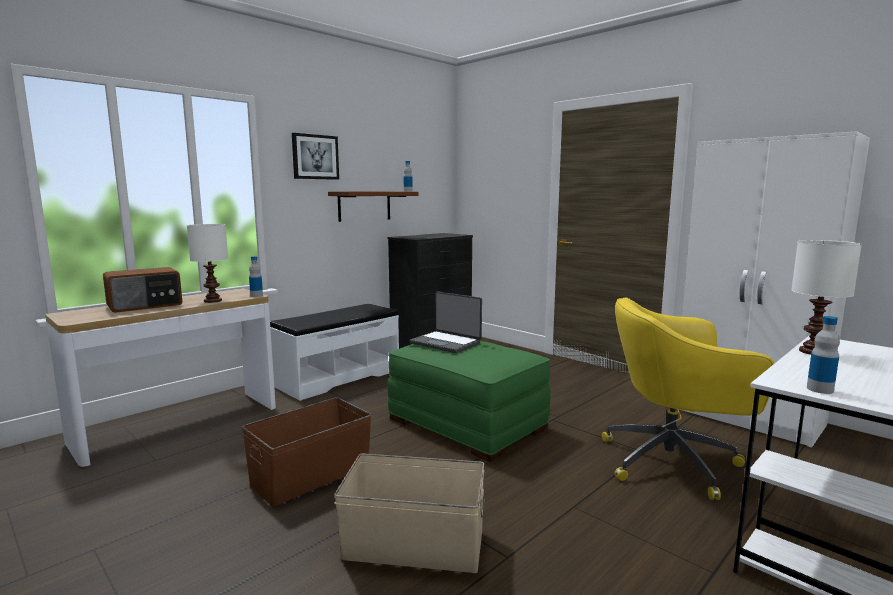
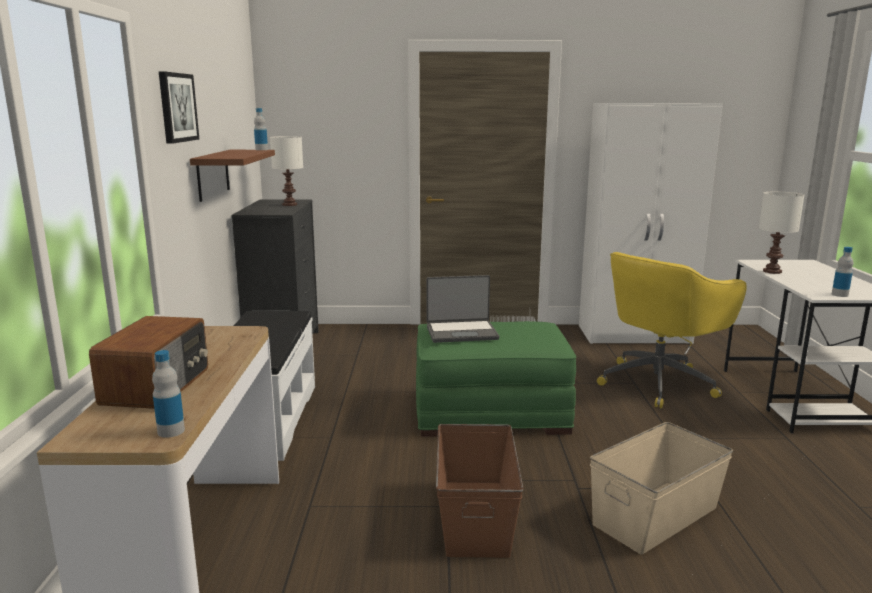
camera: 45 degrees left, 5 degrees up
white table lamp [187,224,228,303] -> white table lamp moved to [270,136,303,206]
bottle [249,256,263,297] -> bottle moved to [152,350,185,438]

